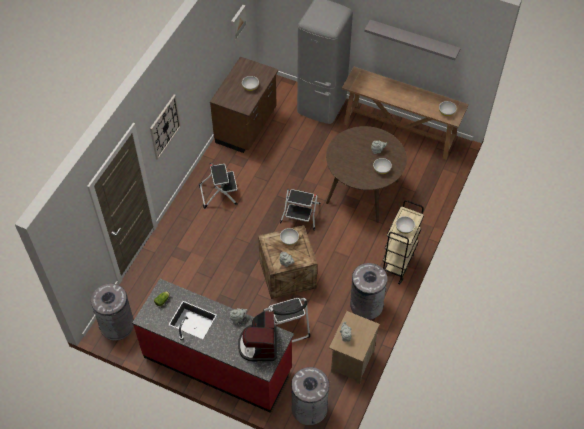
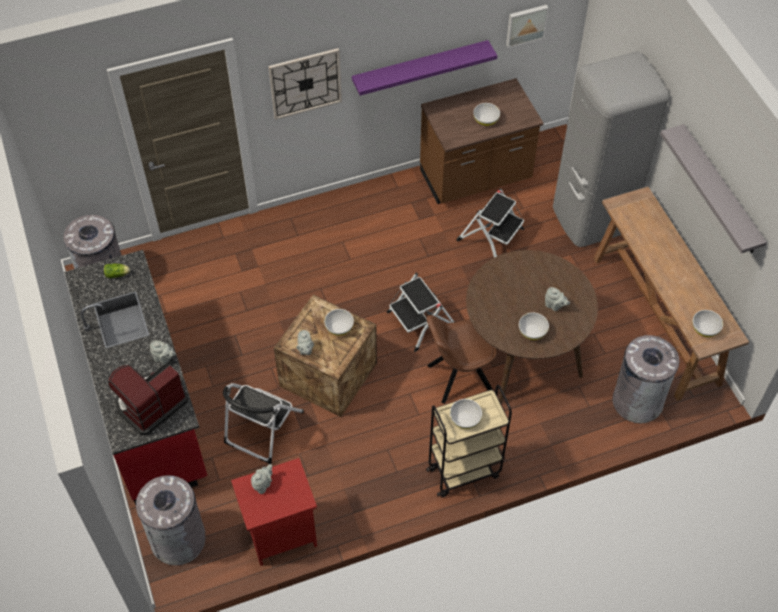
camera: 45 degrees right, 0 degrees up
step ladder [199,163,238,209] -> step ladder moved to [456,188,524,258]
beige nightstand [329,311,379,384] -> red nightstand [231,458,317,566]
grey trash can [350,263,387,320] -> grey trash can moved to [612,335,679,423]
none -> purple shelf [352,40,497,96]
none -> brown chair [427,315,497,404]

